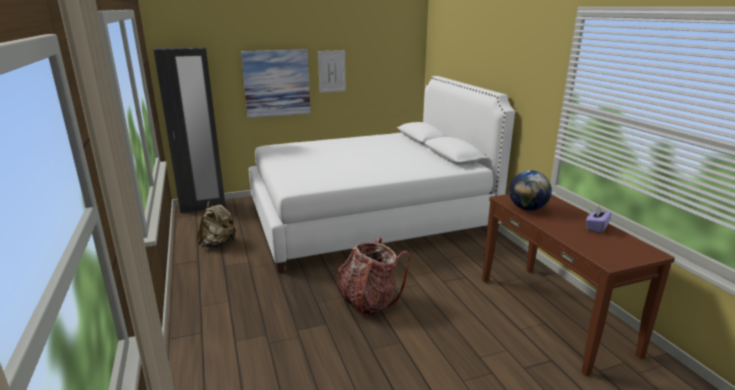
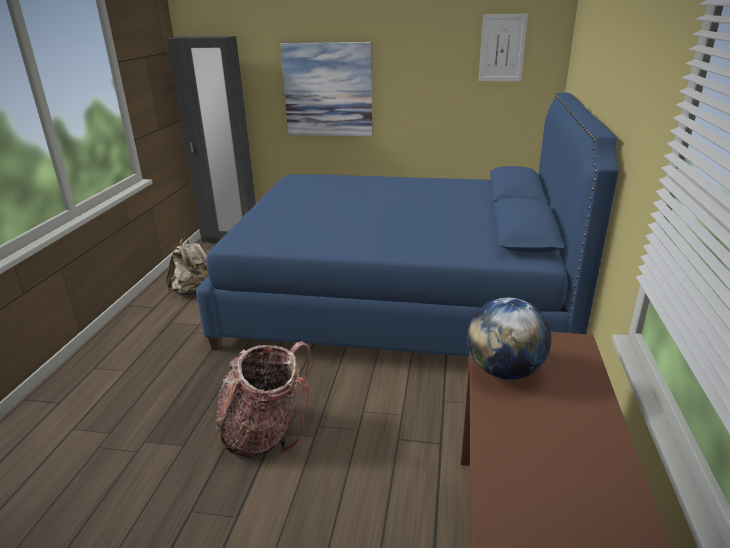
camera: 30 degrees right, 5 degrees up
white bed [249,76,515,273] -> blue bed [196,93,619,357]
picture [318,50,346,93] -> picture moved to [479,14,528,81]
purple tissue box [586,206,612,233] -> none

